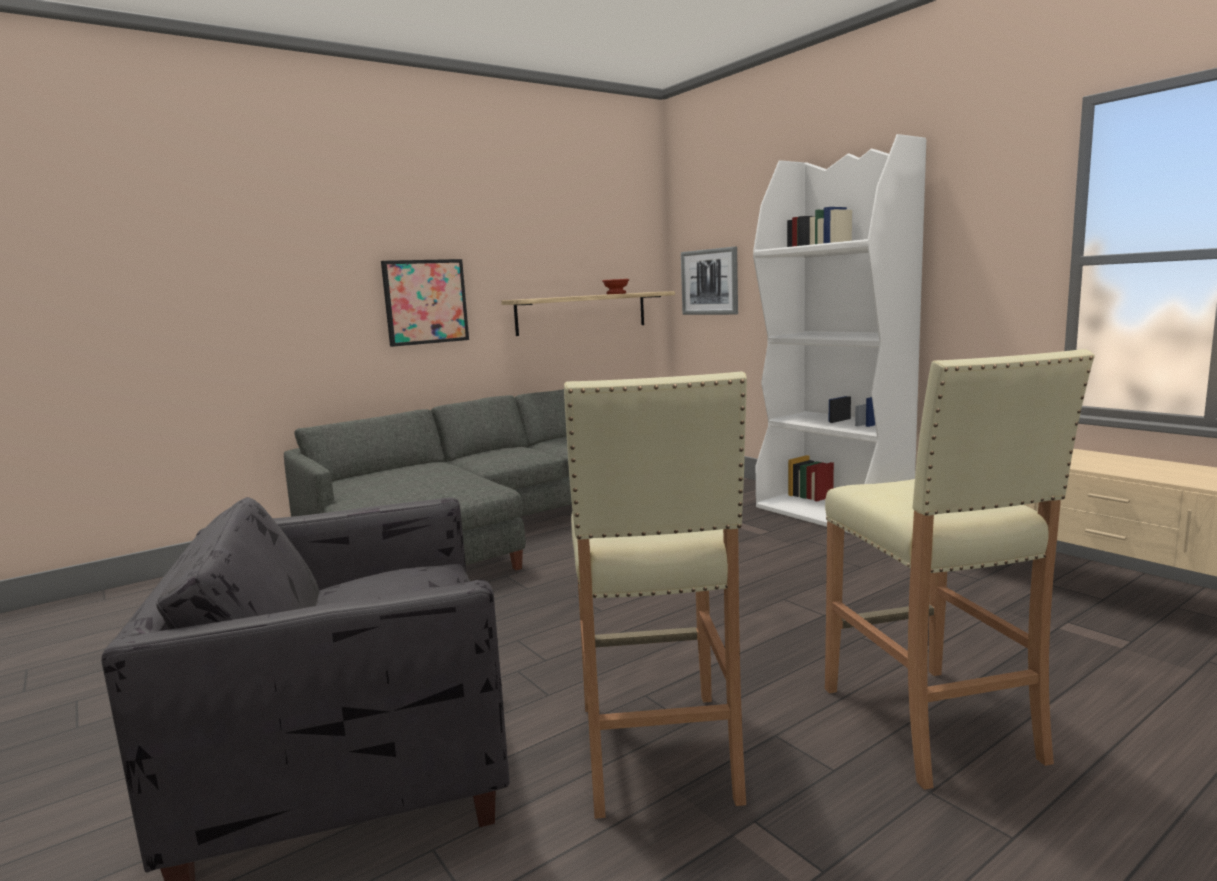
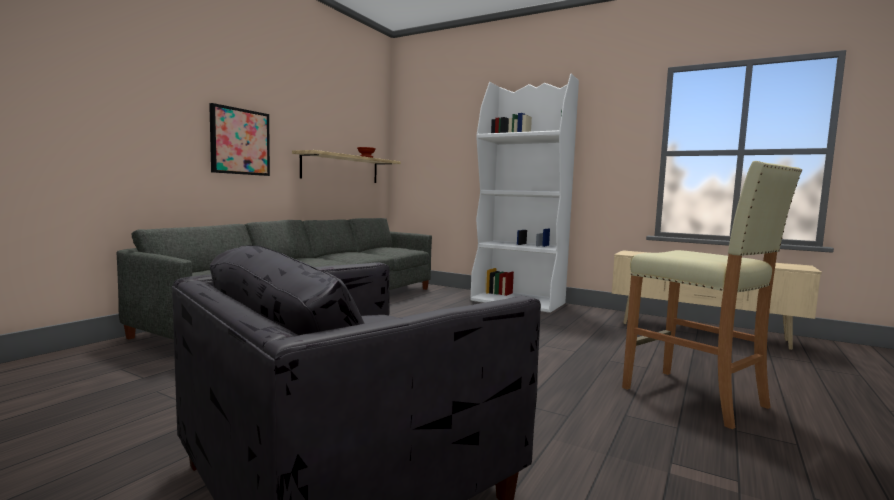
camera: 25 degrees left, 5 degrees down
beige stool [564,372,747,819] -> none
picture [681,246,738,315] -> none

